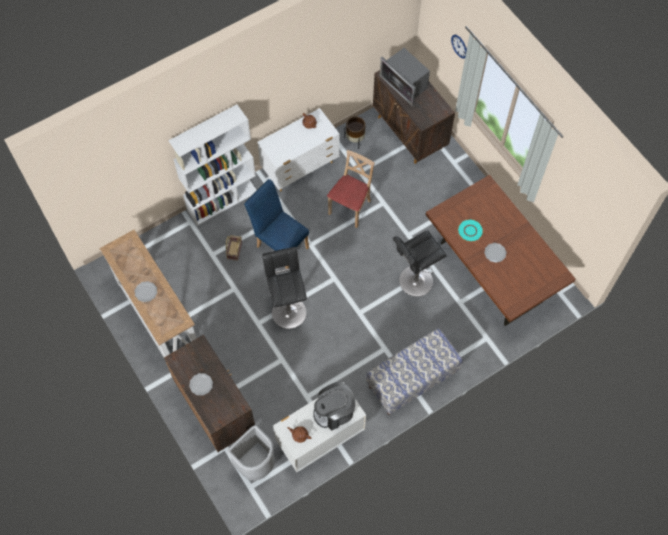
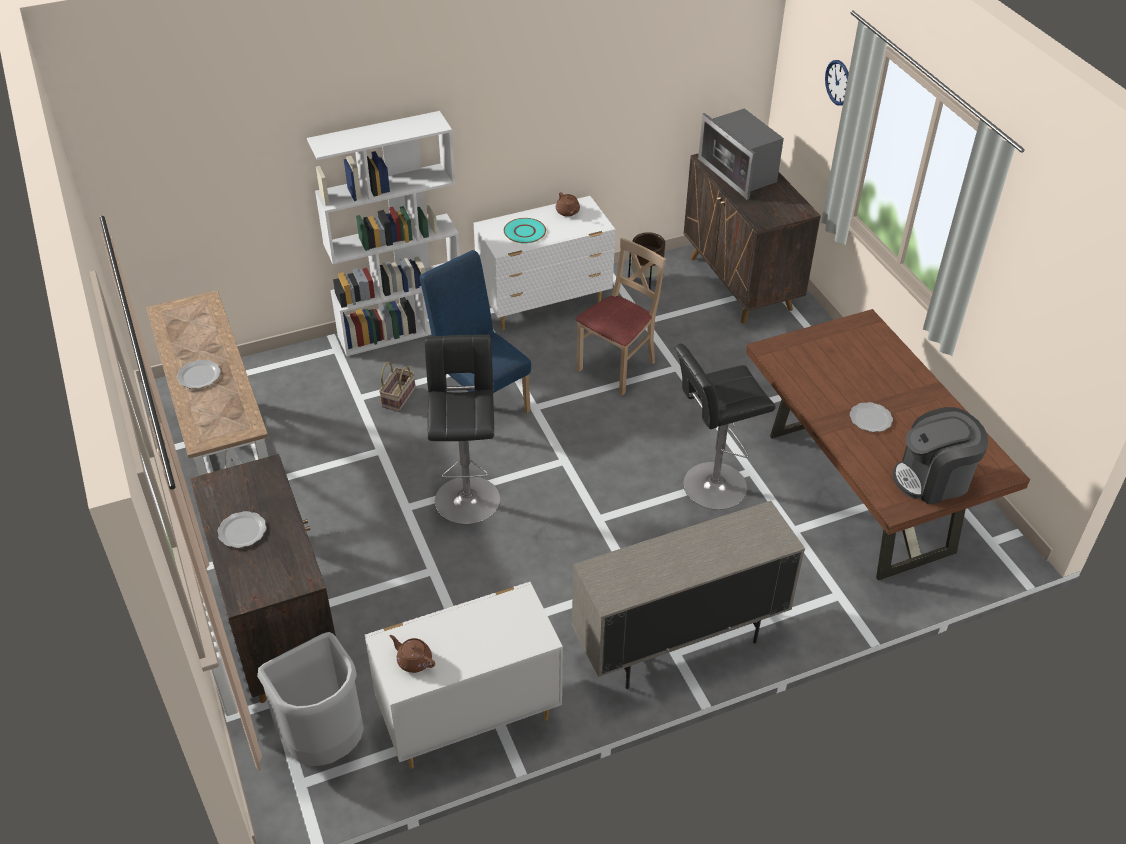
camera: 10 degrees right, 20 degrees down
coffee machine [313,382,355,430] -> coffee machine moved to [893,407,988,505]
bench [366,328,463,415] -> beige cabinet [572,501,805,689]
turquoise plate [458,219,483,242] -> turquoise plate moved to [504,218,546,244]

